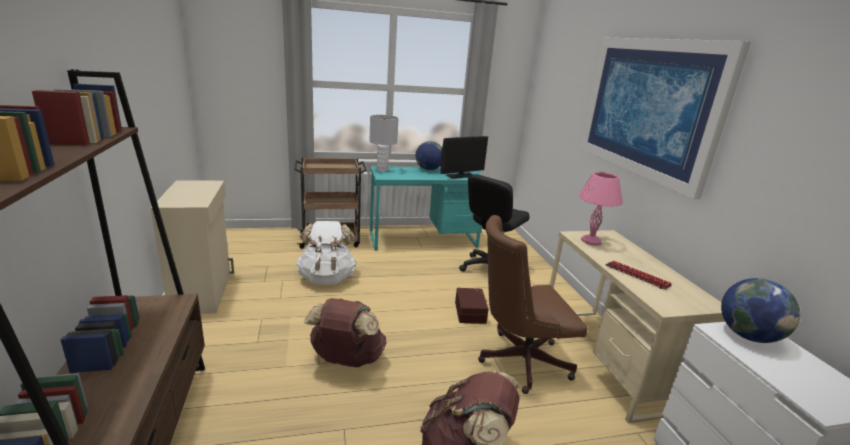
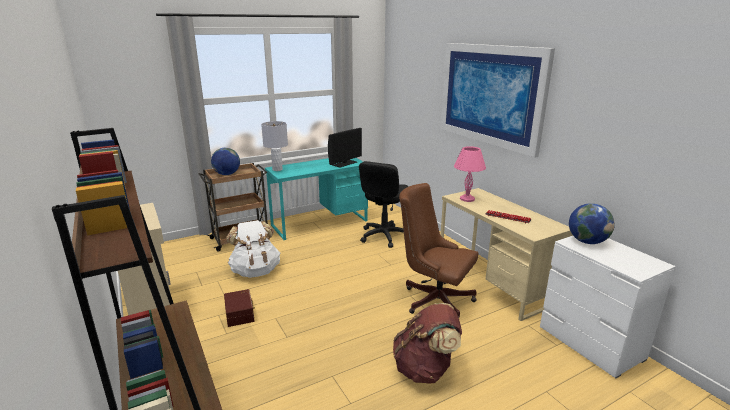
camera: 15 degrees left, 0 degrees up
brown backpack [304,298,386,367] -> none
globe [416,141,442,170] -> globe moved to [211,148,240,175]
brown storage box [455,288,489,324] -> brown storage box moved to [224,289,255,327]
brown office chair [478,215,588,394] -> brown office chair turned 60 degrees clockwise [399,183,478,317]

